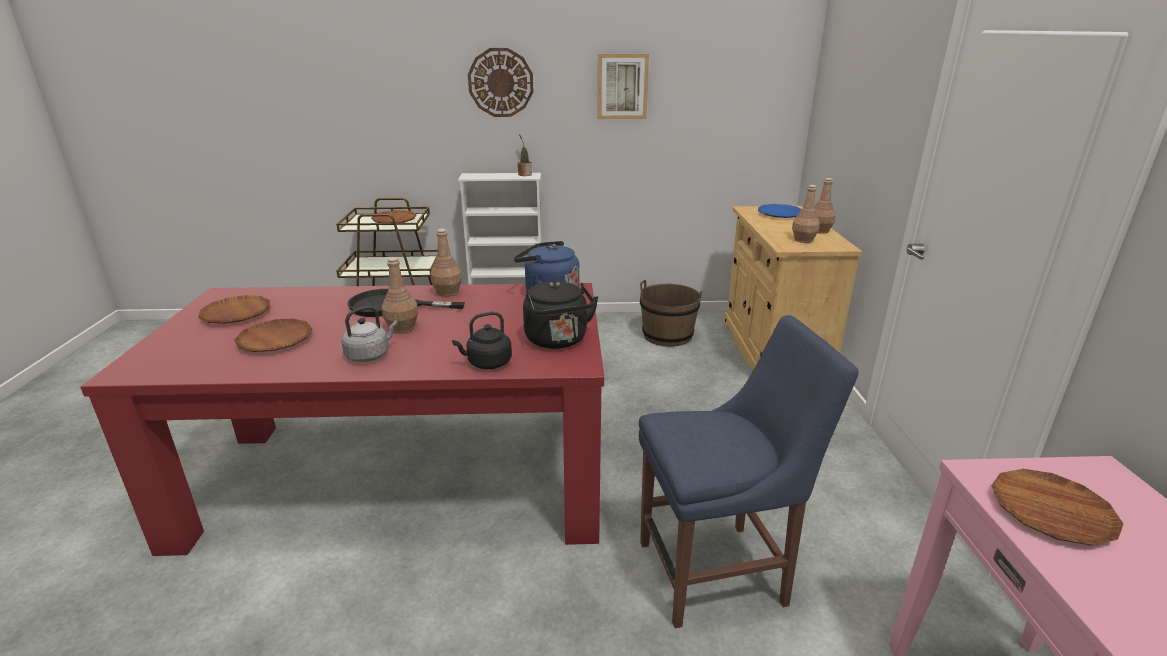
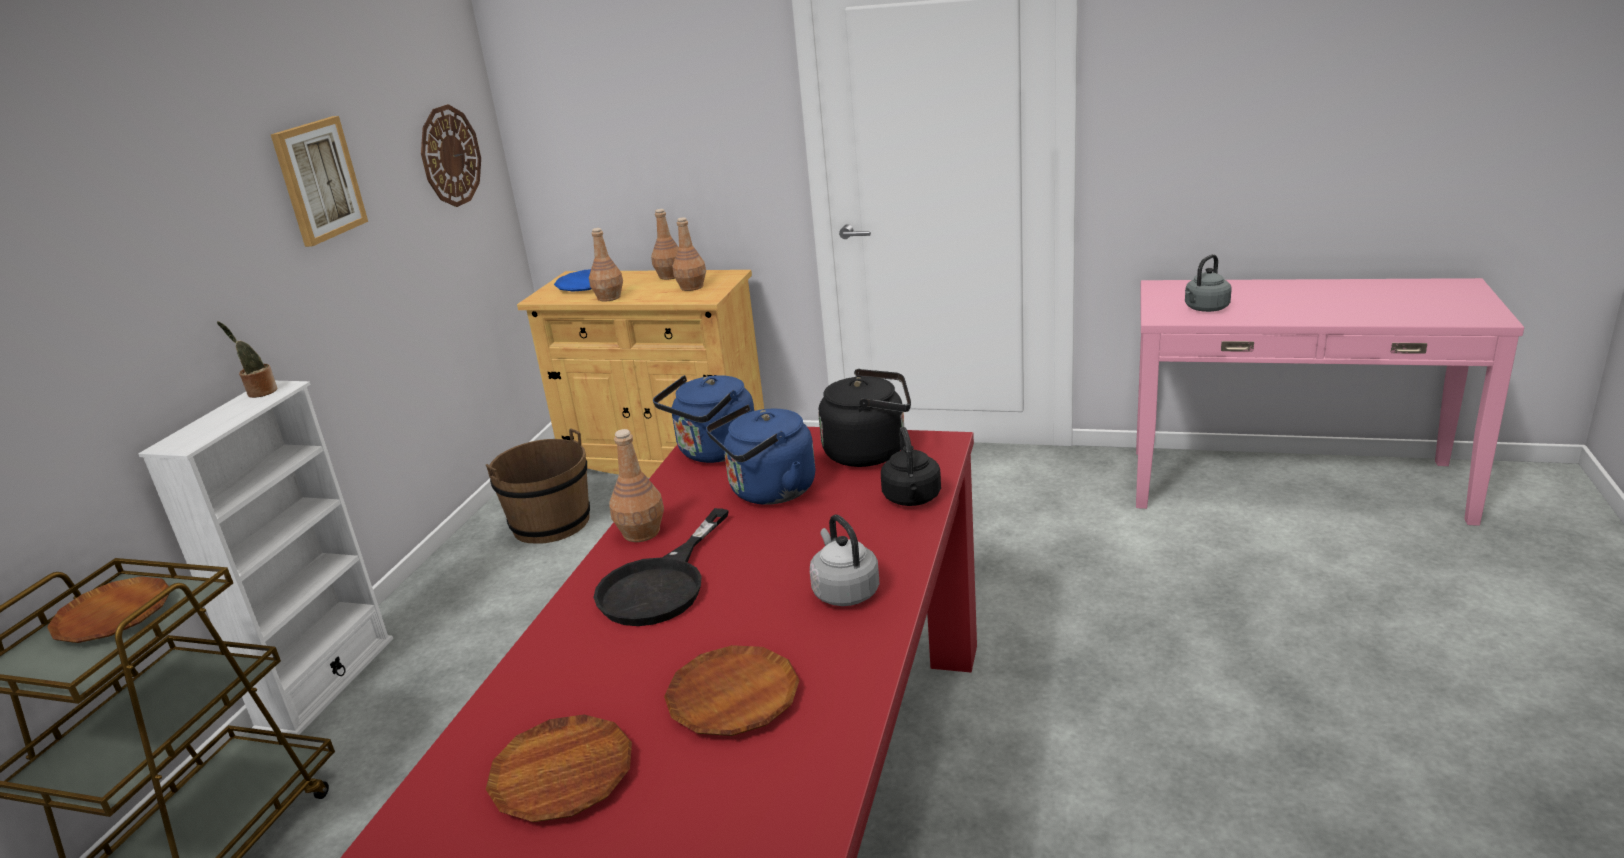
camera: 70 degrees left, 0 degrees up
brown bottle [382,257,418,333] -> brown bottle moved to [589,228,623,302]
wall clock [468,48,533,117] -> wall clock moved to [421,104,481,207]
blue chair [639,315,859,628] -> none
brown plate [992,469,1123,546] -> grey kettle [1185,254,1232,312]
none -> blue kettle [706,405,815,505]

